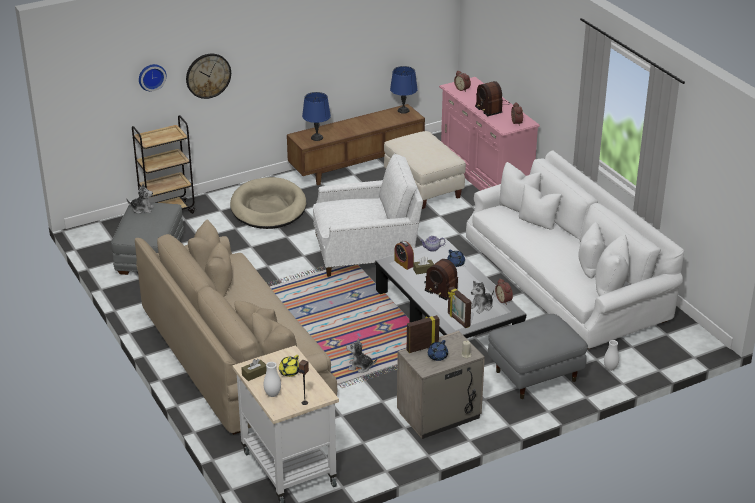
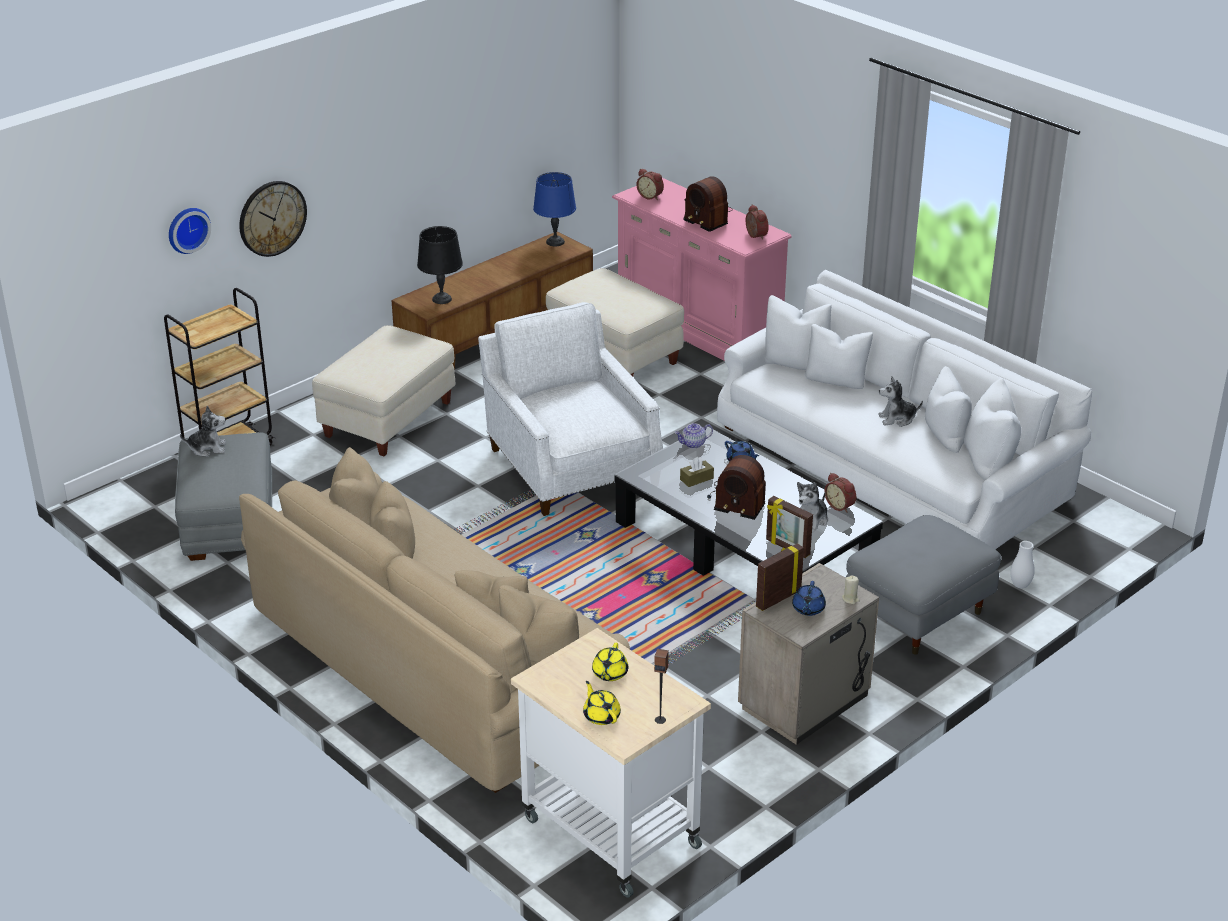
camera: 15 degrees left, 0 degrees up
beige dog bed [230,177,306,229] -> beige ottoman [312,325,456,456]
brown tissue box [241,359,266,381] -> none
white vase [264,362,281,397] -> yellow teapot [583,681,621,725]
blue table lamp [302,92,331,141] -> black table lamp [417,226,463,304]
white armchair [313,154,423,277] -> white armchair turned 90 degrees counterclockwise [478,302,663,516]
plush toy [346,338,377,373] -> plush toy moved to [878,377,923,427]
alarm clock [394,241,414,270] -> none

